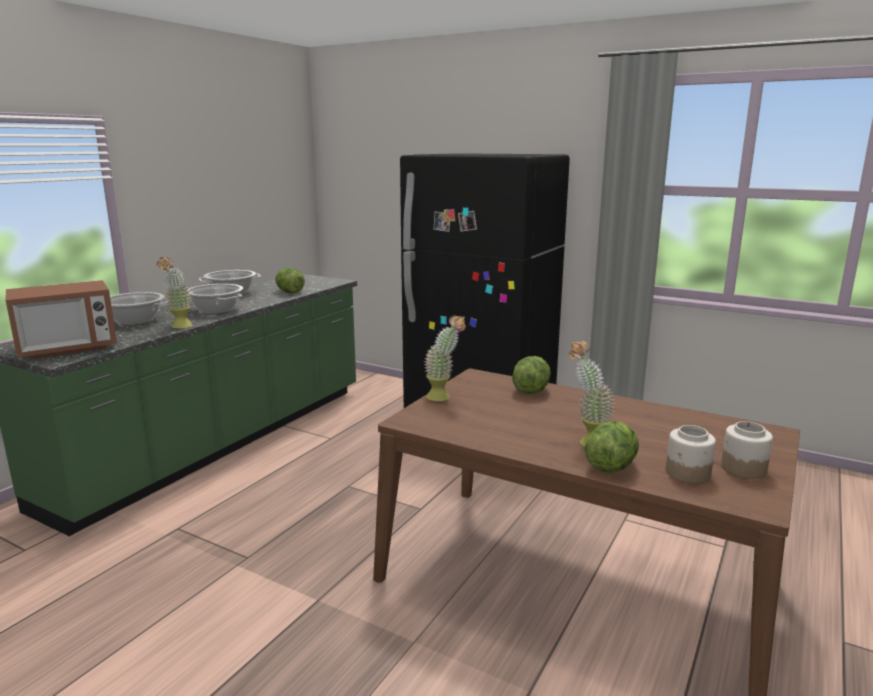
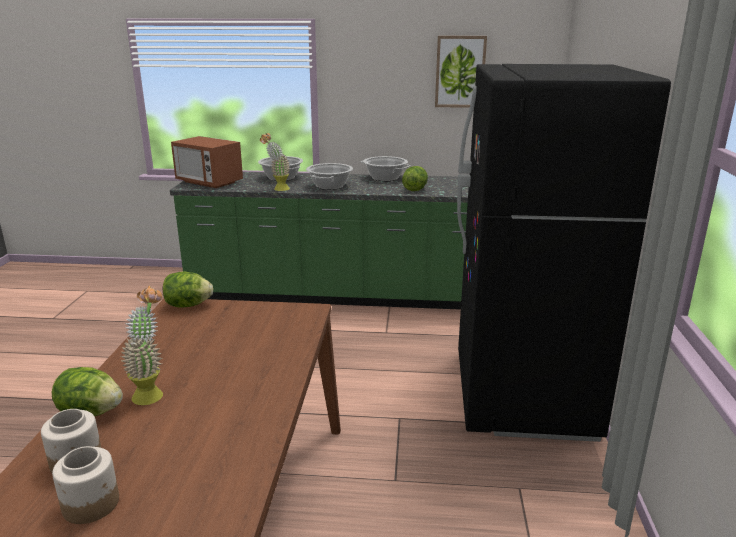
camera: 65 degrees right, 5 degrees up
potted plant [424,315,466,401] -> none
lettuce [512,356,551,394] -> lettuce moved to [163,271,213,308]
none -> picture [435,36,487,108]

